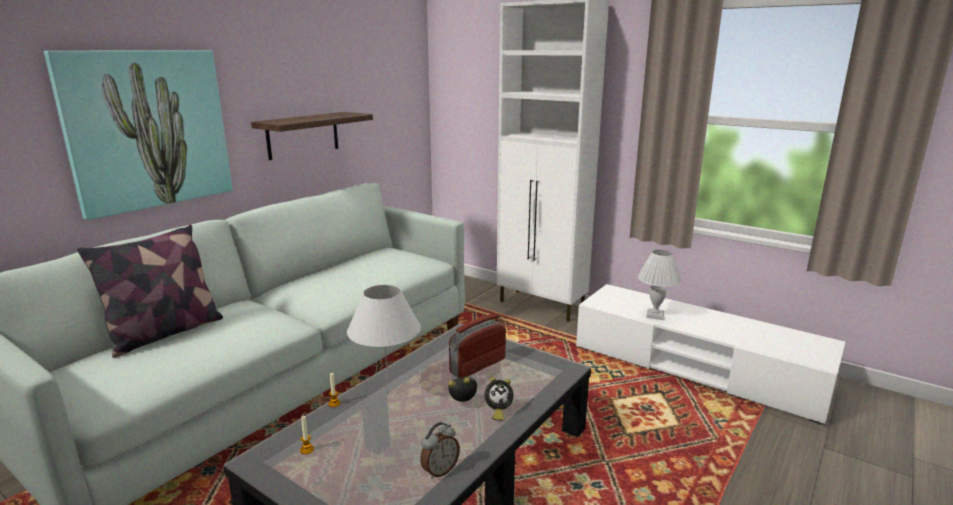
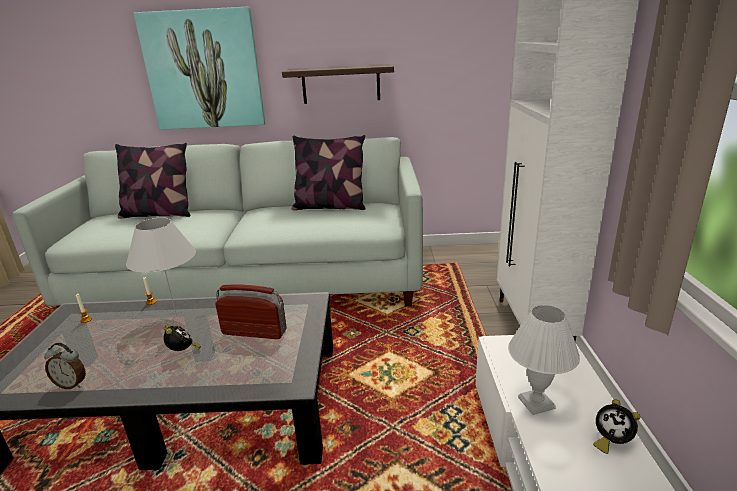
camera: 55 degrees right, 5 degrees up
alarm clock [485,377,513,421] -> alarm clock moved to [593,399,641,454]
none -> pillow [292,135,366,210]

